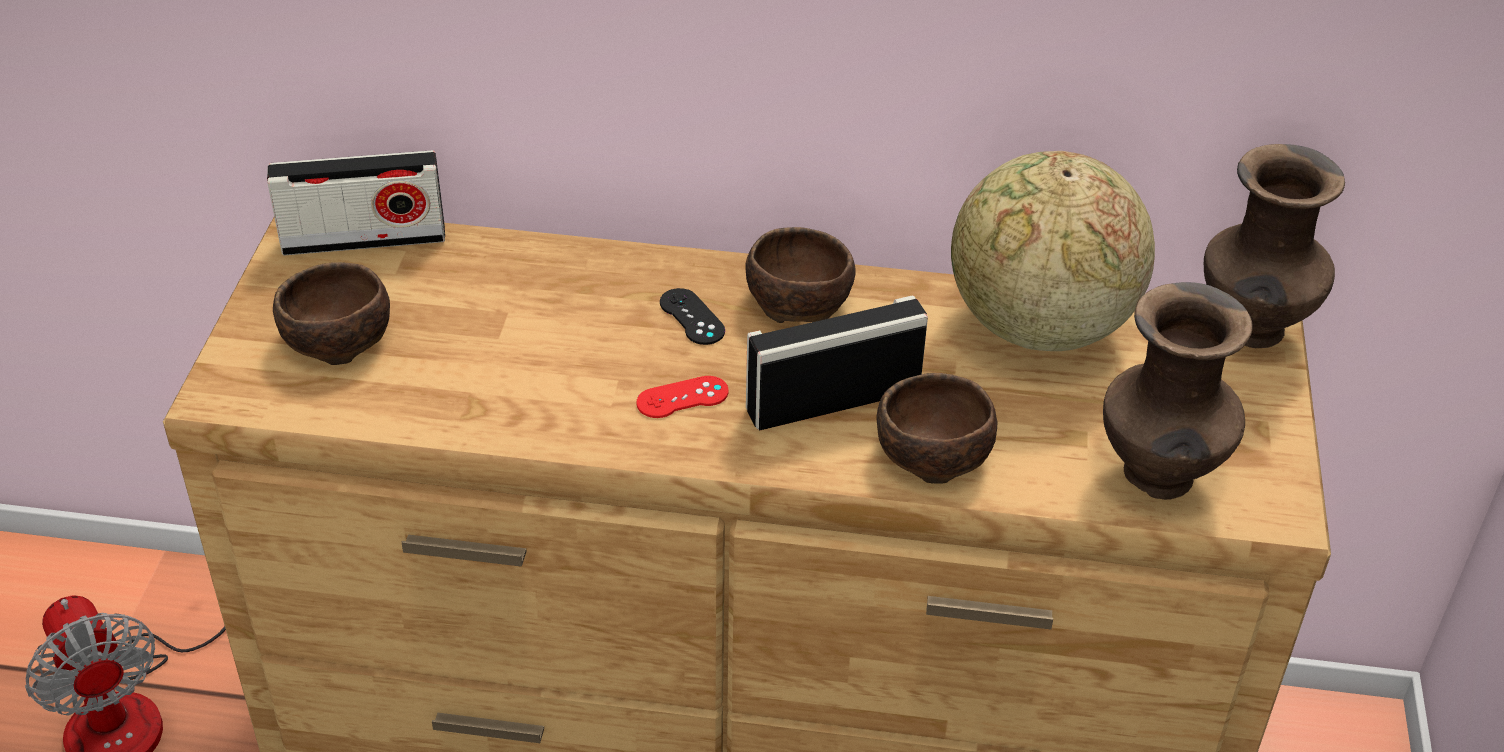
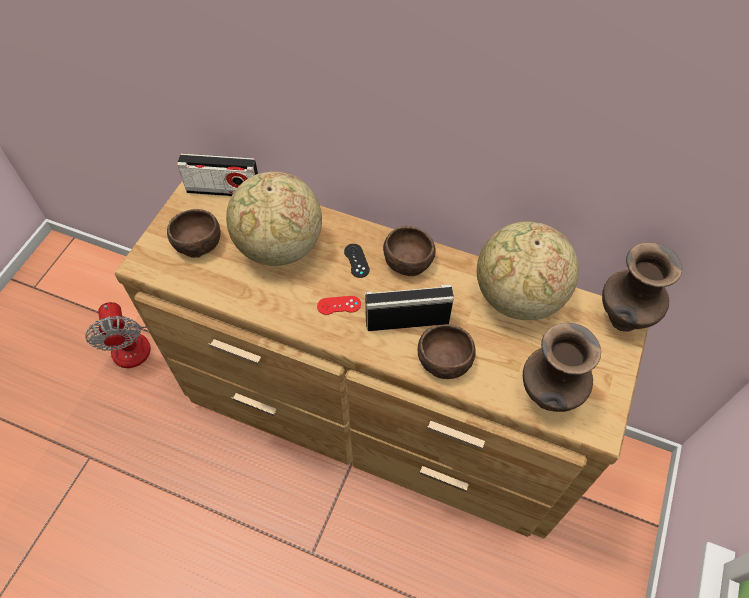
camera: 15 degrees right, 15 degrees up
none -> globe [226,171,322,266]

